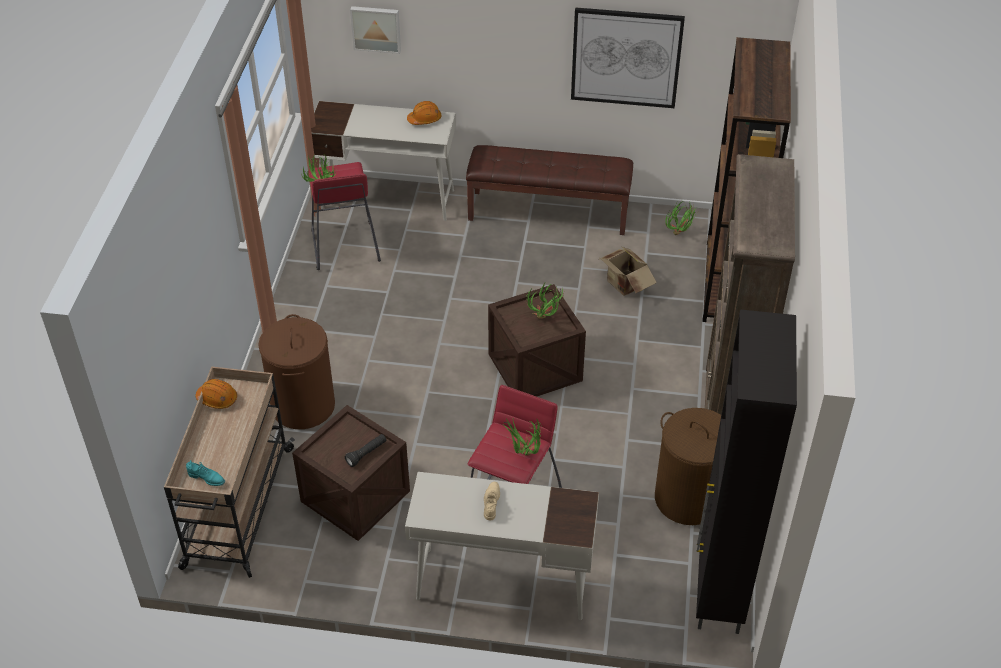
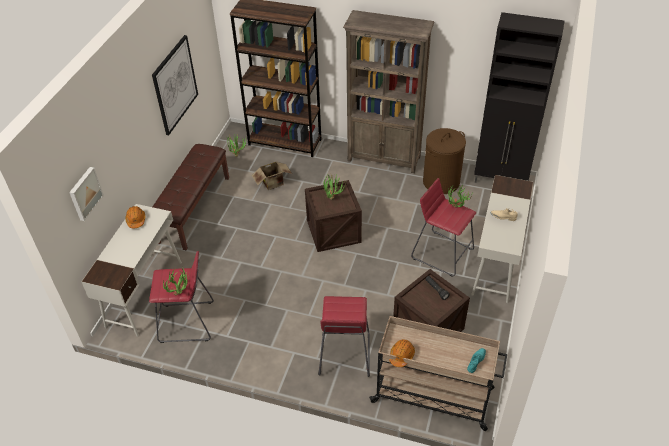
camera: 80 degrees left, 0 degrees up
brown laundry basket [258,314,335,429] -> red stool [318,296,370,377]

